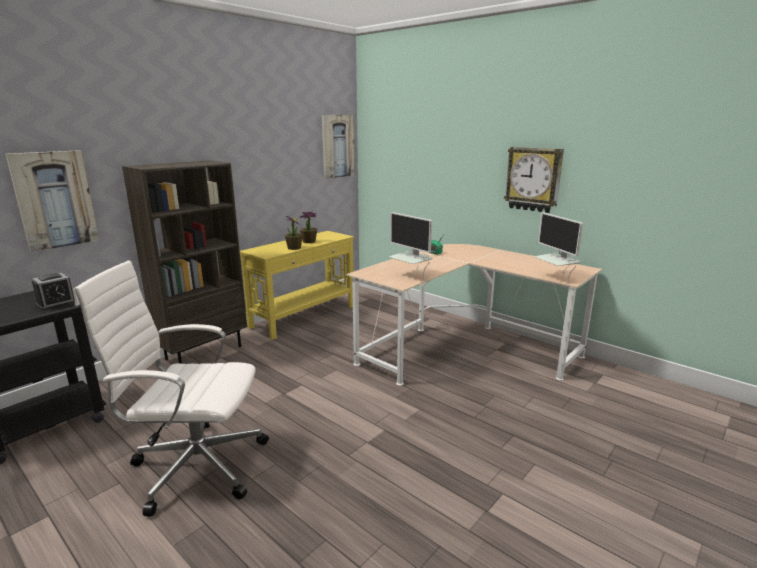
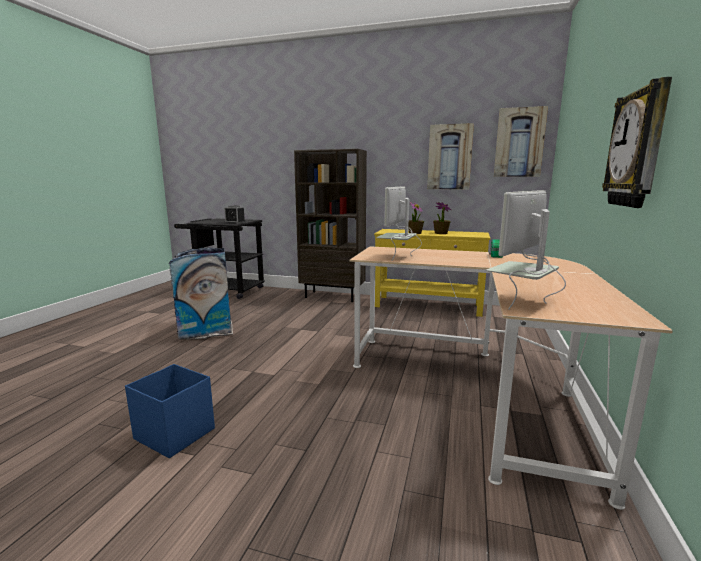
camera: 65 degrees right, 5 degrees down
picture [5,150,99,252] -> picture moved to [427,123,474,190]
white office chair [73,260,269,516] -> trash can [169,247,233,340]
none -> blue storage box [125,364,215,458]

